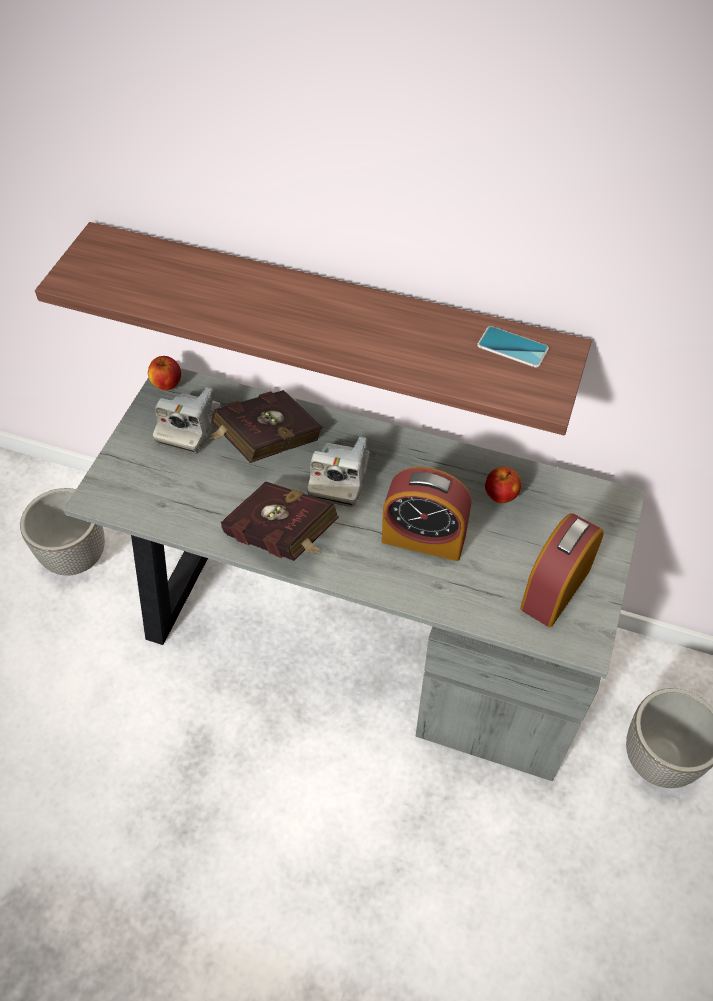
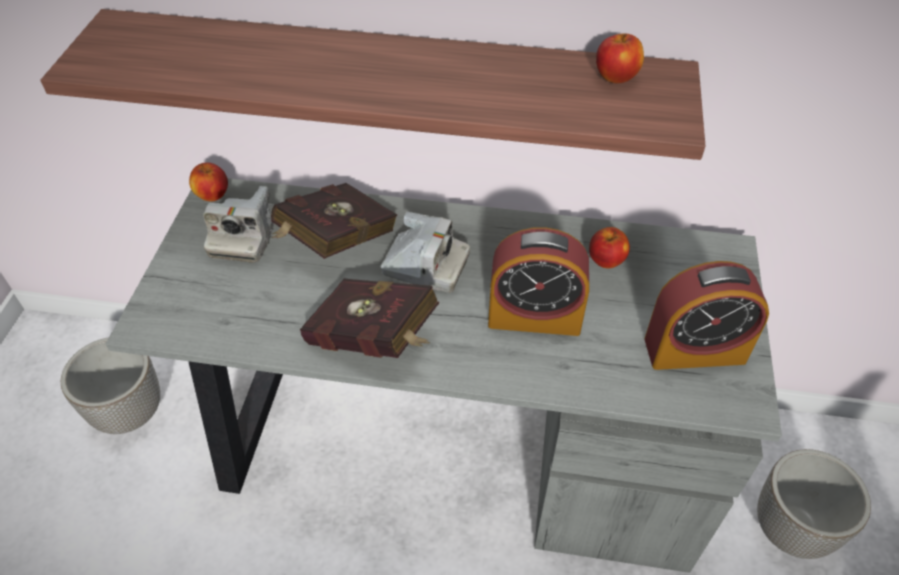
camera: 10 degrees left, 5 degrees down
camera [307,437,370,507] -> camera turned 75 degrees counterclockwise [381,212,470,293]
phone [477,326,549,368] -> apple [596,34,644,83]
alarm clock [520,513,604,627] -> alarm clock turned 120 degrees counterclockwise [644,261,769,370]

